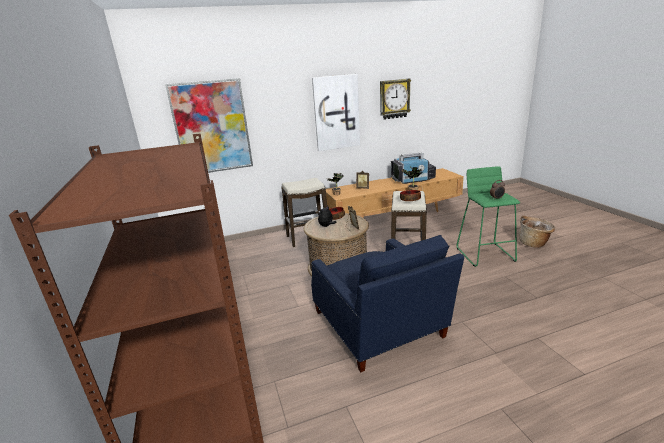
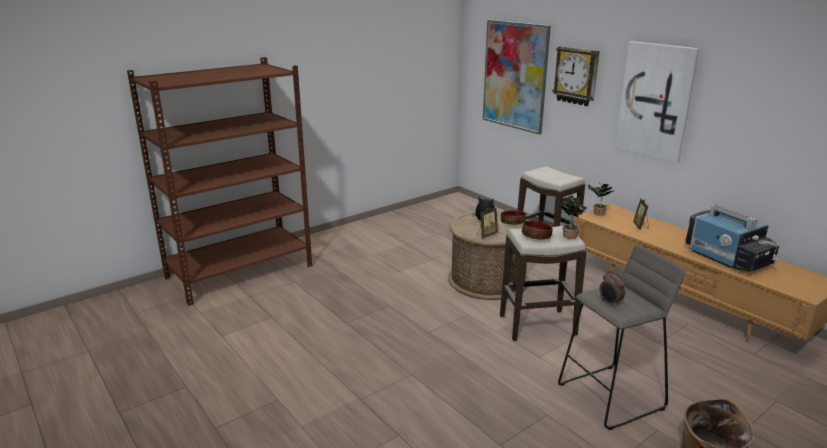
camera: 70 degrees right, 0 degrees up
blue armchair [311,235,464,372] -> none
wall clock [380,78,411,120] -> wall clock moved to [552,46,600,106]
green stool [457,166,520,267] -> grey stool [558,245,685,430]

